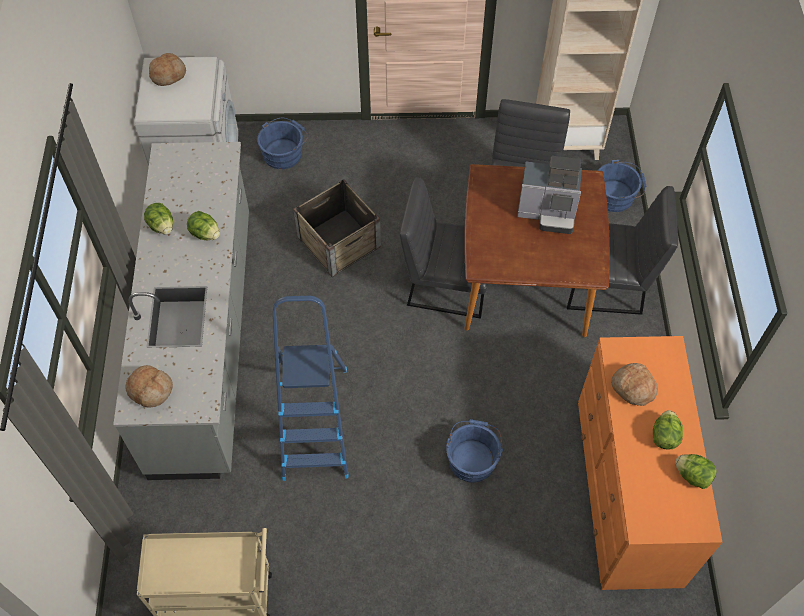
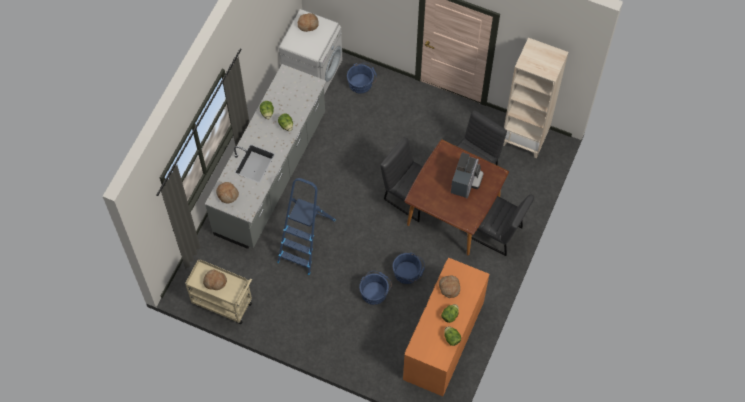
camera: 25 degrees right, 5 degrees up
crate [293,179,381,277] -> none
coffee machine [517,156,582,234] -> coffee machine turned 105 degrees counterclockwise [451,152,484,199]
blue bucket [597,160,647,212] -> blue bucket moved to [392,252,425,284]
none -> bread [203,270,227,290]

